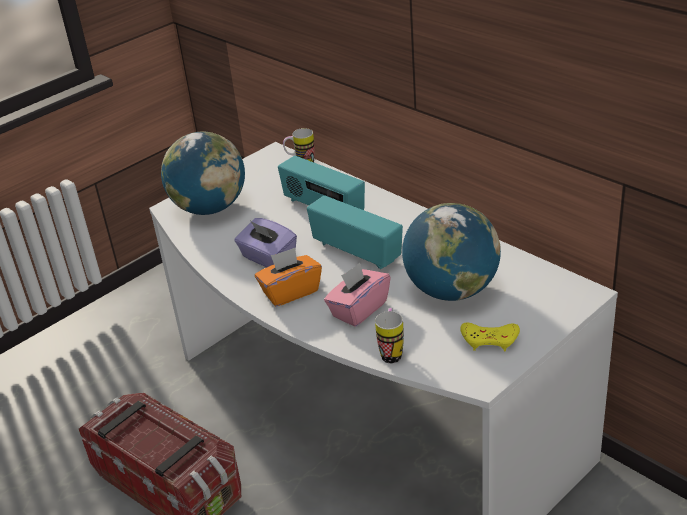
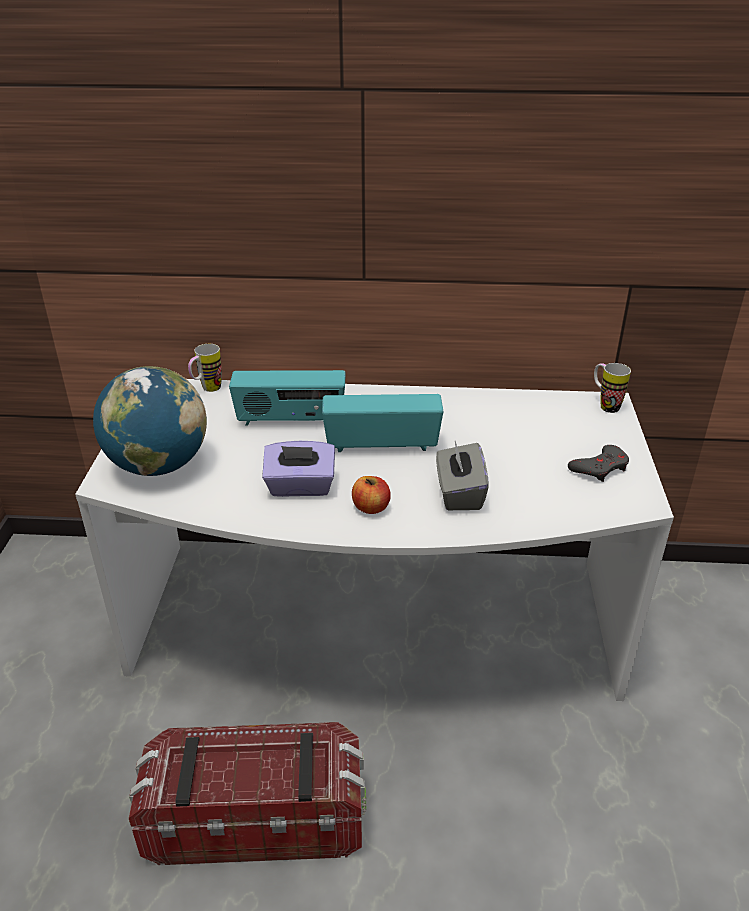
camera: 45 degrees left, 0 degrees up
orange tissue box [255,248,322,307] -> apple [352,476,391,514]
pink tissue box [324,263,391,327] -> grey tissue box [436,441,489,510]
mug [375,308,404,364] -> mug moved to [594,363,631,413]
globe [402,203,501,301] -> none
yellow game controller [460,323,520,351] -> grey game controller [568,445,629,482]

